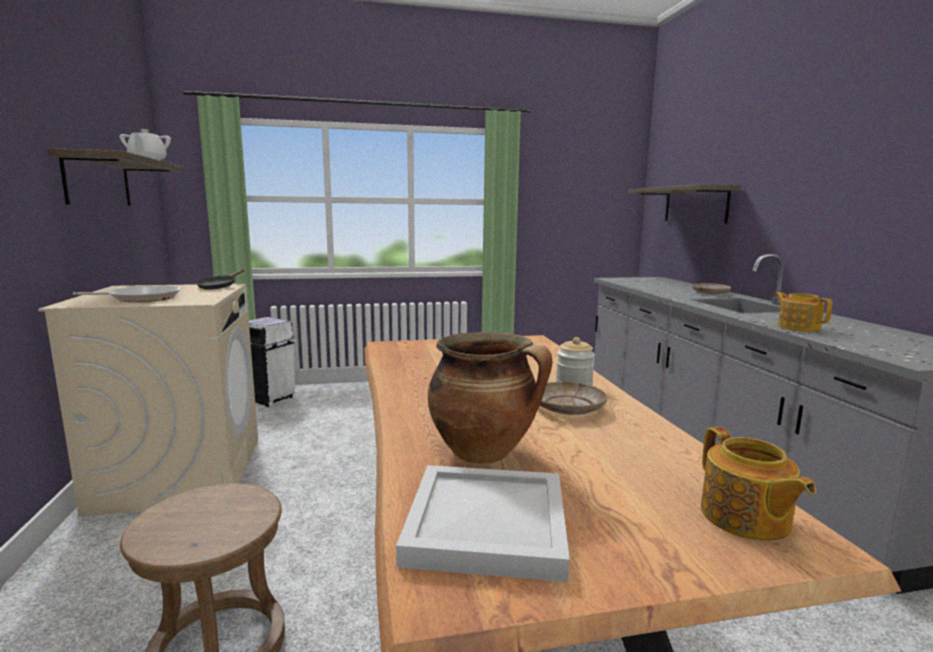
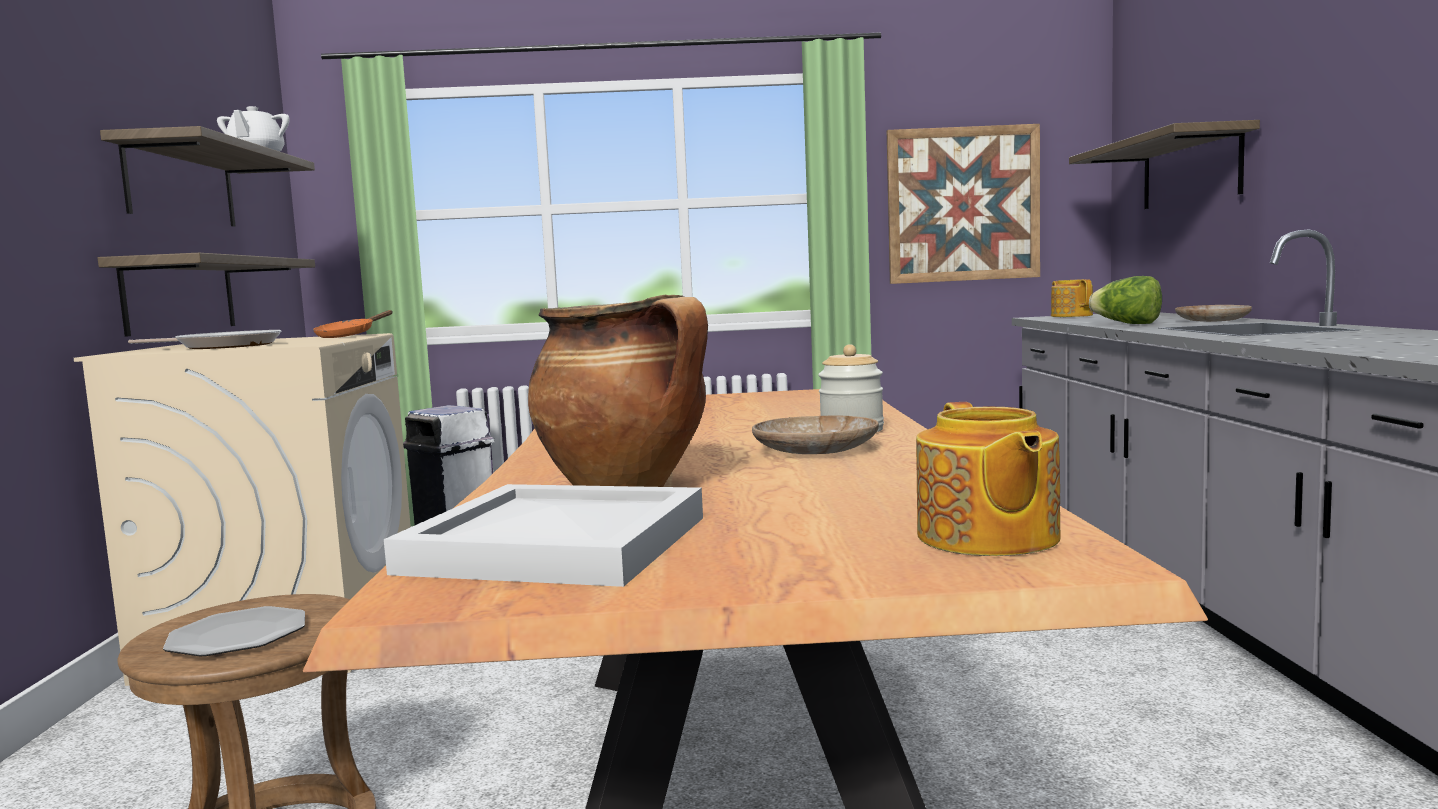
camera: 10 degrees right, 5 degrees down
black frying pan [196,269,245,290] -> orange frying pan [313,310,392,338]
teapot [775,292,832,332] -> teapot moved to [1051,279,1093,317]
none -> shelf [98,253,315,337]
none -> plate [163,606,305,656]
none -> picture [887,124,1040,284]
none -> lettuce [1089,276,1162,324]

